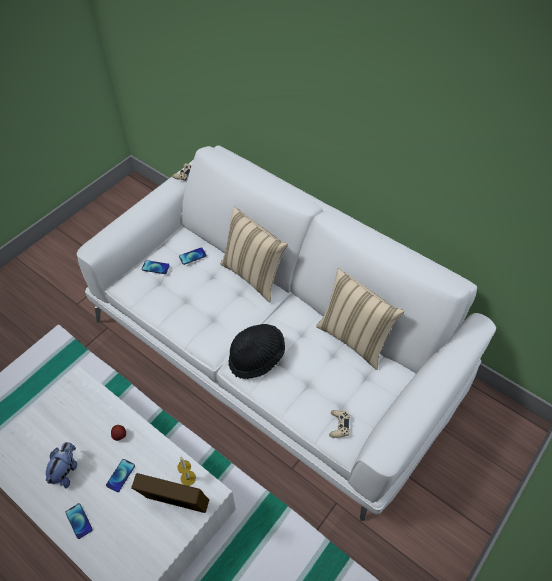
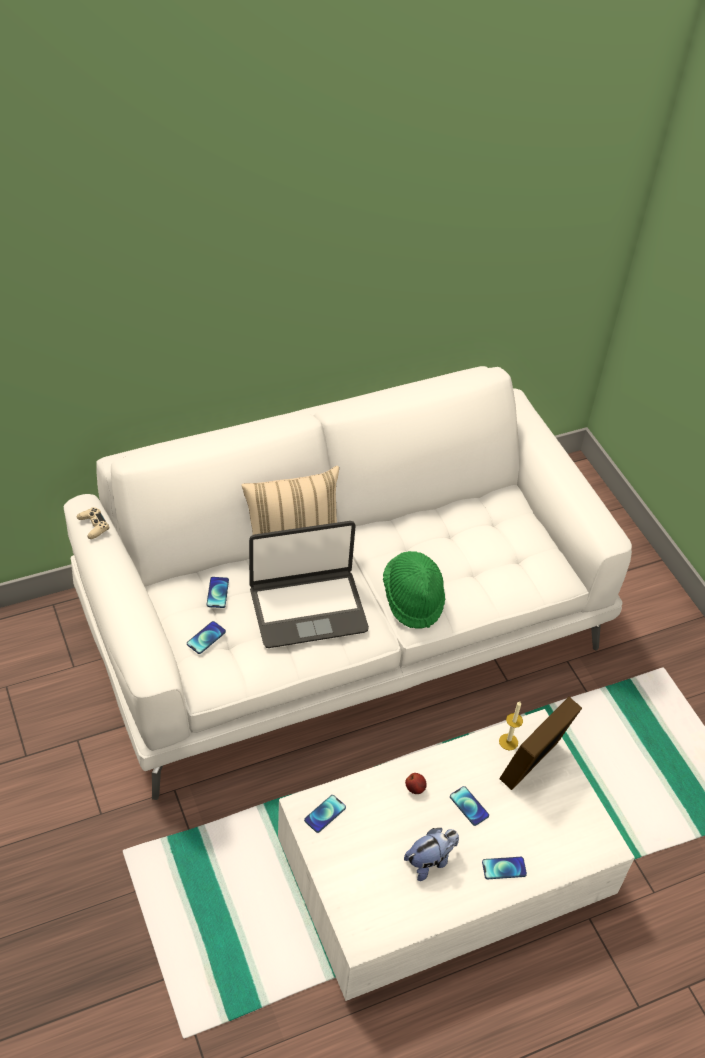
camera: 65 degrees left, 5 degrees down
plush toy [46,442,77,488] -> plush toy turned 105 degrees clockwise [404,828,459,881]
black hat [228,324,285,379] -> green hat [383,551,445,629]
beige pillow [316,268,405,370] -> none
beige game controller [329,410,350,438] -> none
none -> laptop [249,521,369,648]
none -> phone [304,795,346,833]

